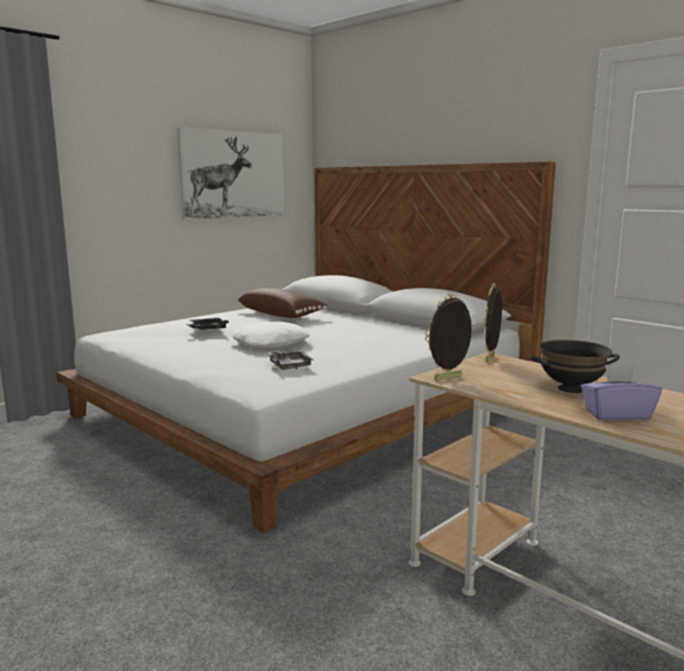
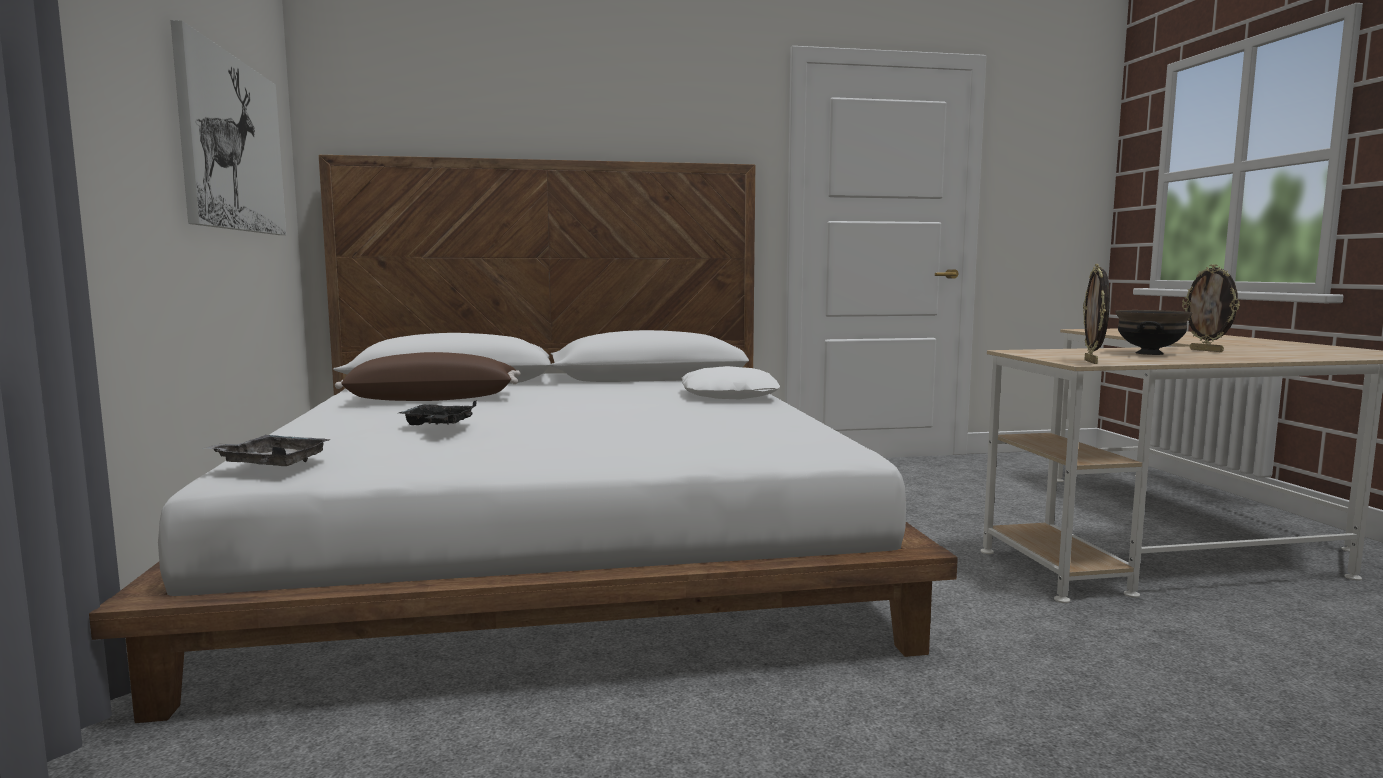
camera: 55 degrees left, 5 degrees down
white pillow [230,322,310,348] -> white pillow moved to [682,366,780,399]
grey tray [267,350,314,370] -> grey tray moved to [204,435,331,466]
picture frame [484,283,502,363] -> picture frame moved to [1182,264,1240,352]
purple tissue box [581,365,662,421] -> none

